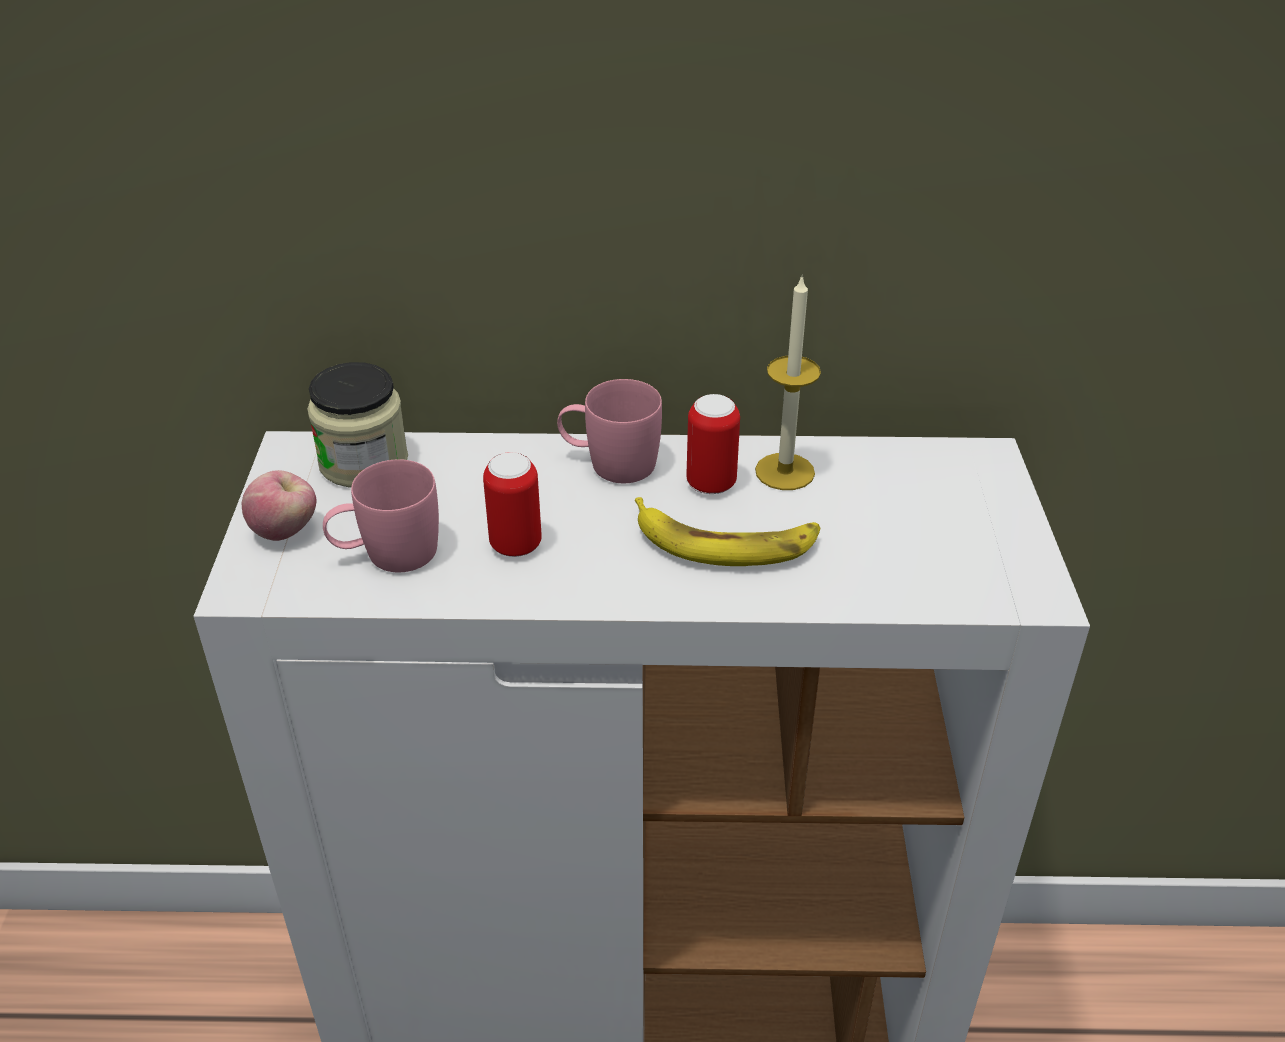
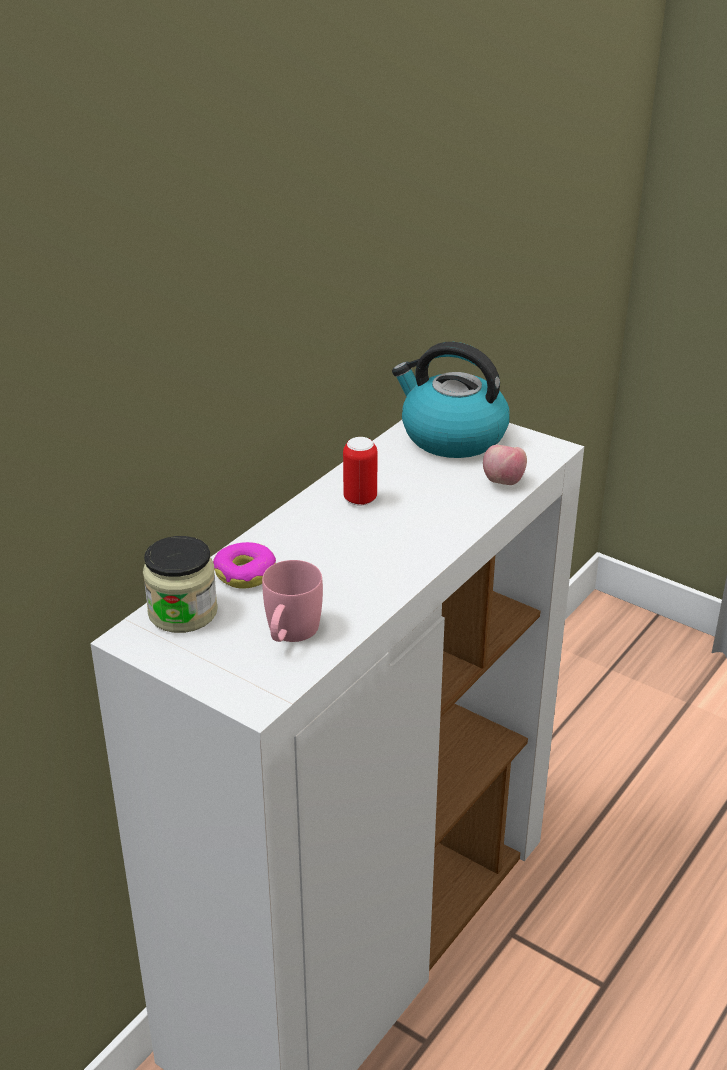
camera: 55 degrees left, 5 degrees down
apple [242,470,316,541] -> apple moved to [483,445,527,485]
can [483,452,542,557] -> none
pink mug [557,379,662,483] -> none
banana [635,497,820,566] -> none
candle [755,274,821,490] -> none
none -> donut [213,542,276,589]
none -> kettle [392,342,510,458]

